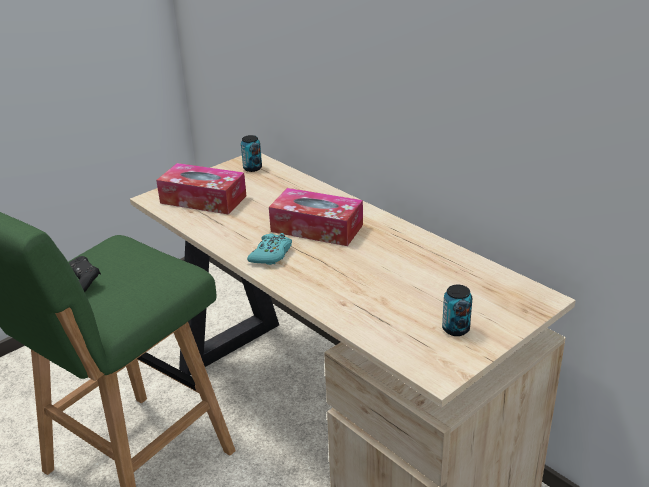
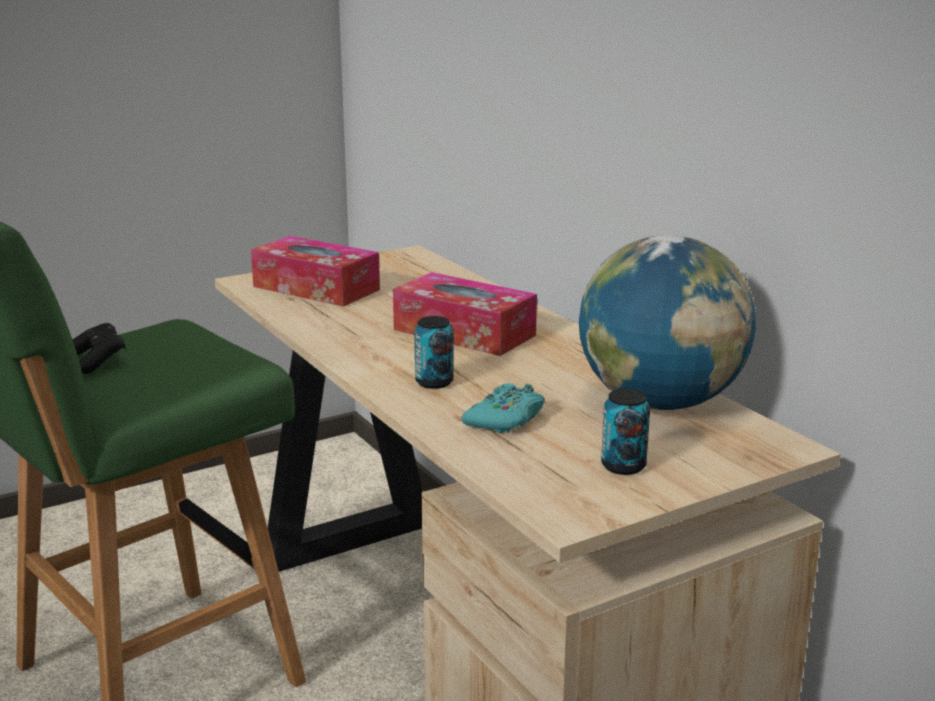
camera: 10 degrees right, 10 degrees down
can [241,135,262,172] -> can moved to [414,316,454,389]
turquoise game controller [247,233,292,265] -> turquoise game controller moved to [462,383,545,433]
none -> globe [579,235,756,410]

